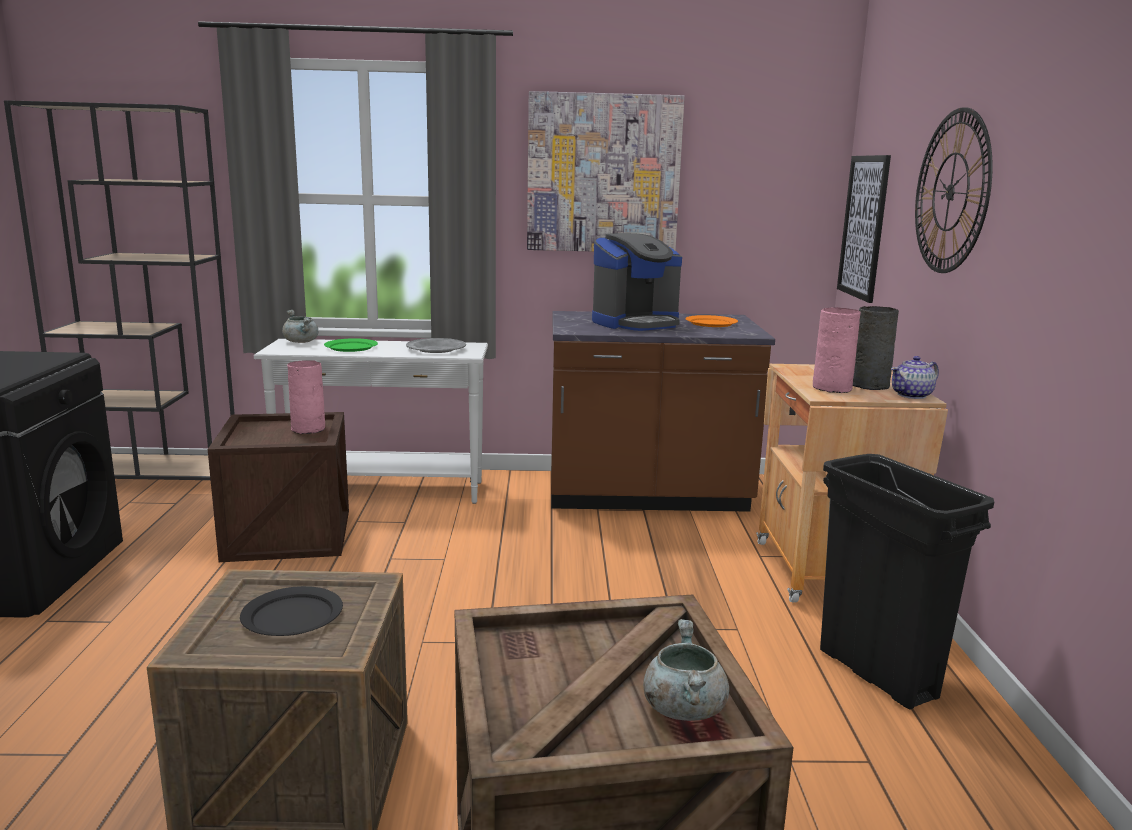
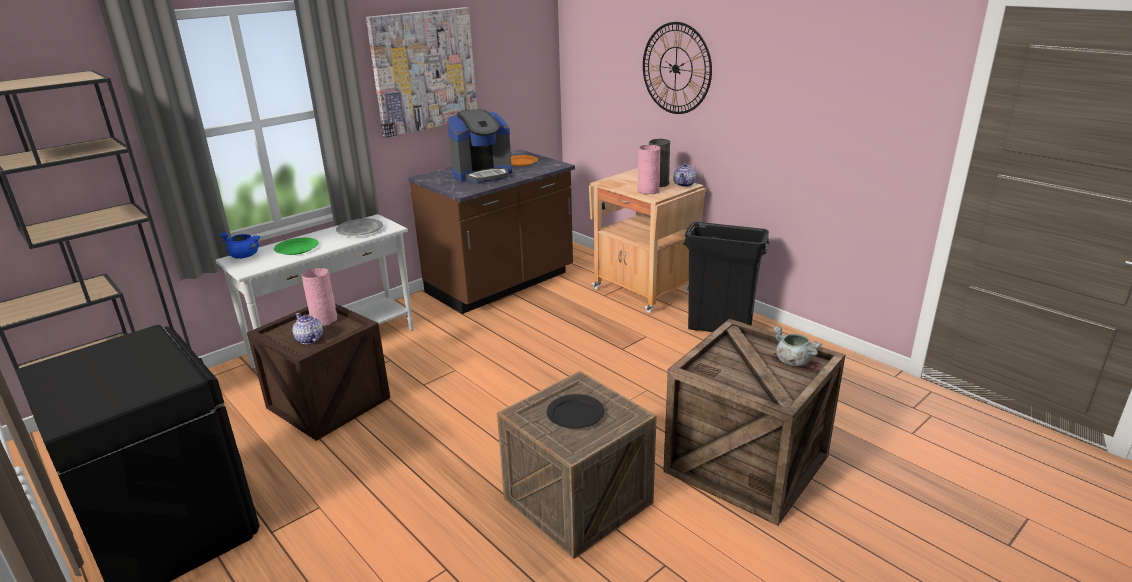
camera: 40 degrees left, 10 degrees up
grey cooking pot [282,310,318,343] -> blue cooking pot [219,232,261,259]
coffee machine [592,233,682,331] -> coffee machine turned 45 degrees clockwise [447,109,512,183]
picture [837,155,891,303] -> none
none -> teapot [292,313,323,344]

